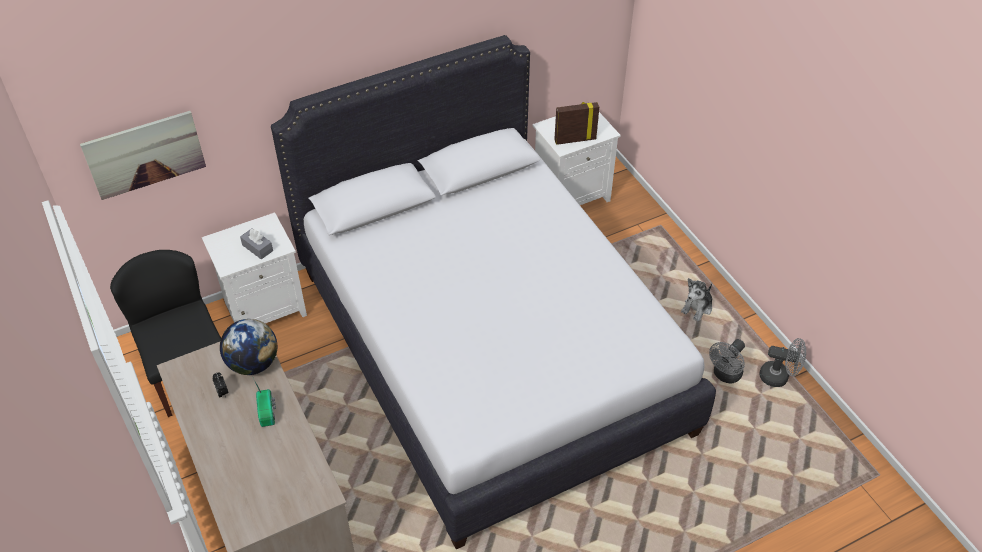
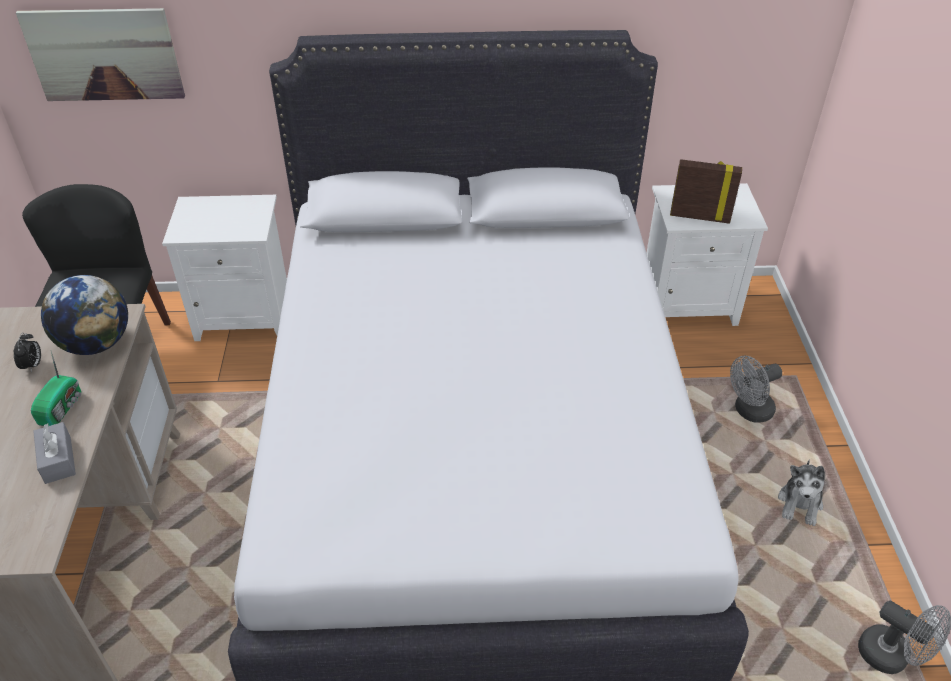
camera: 25 degrees right, 5 degrees down
grey tissue box [240,228,273,259] -> grey tissue box moved to [33,422,76,484]
plush toy [681,278,712,321] -> plush toy turned 45 degrees counterclockwise [778,459,825,526]
grey fan [709,339,745,383] -> grey fan moved to [730,356,782,423]

